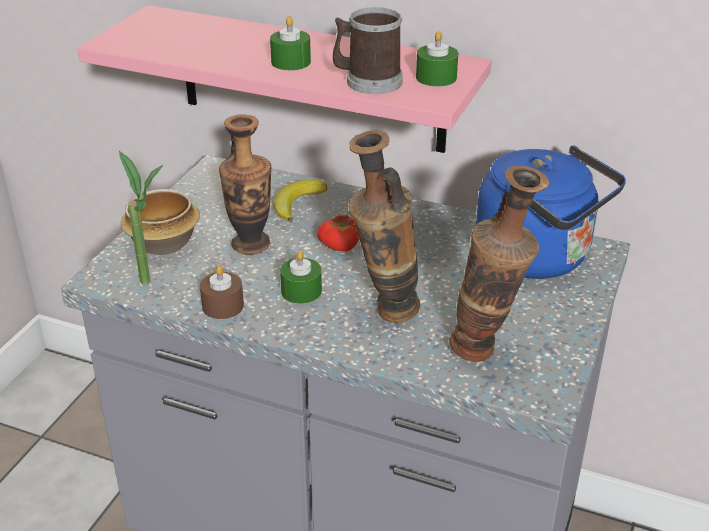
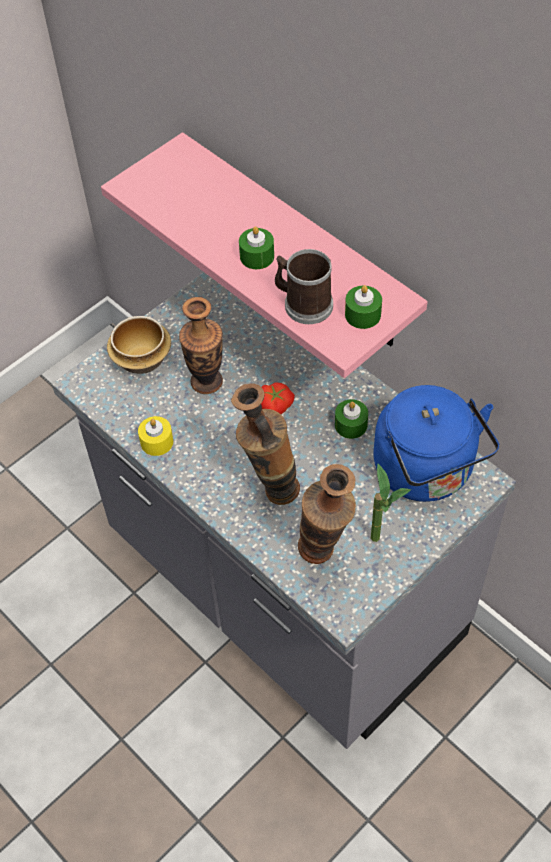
camera: 25 degrees right, 20 degrees up
potted plant [119,151,163,284] -> potted plant moved to [371,464,411,542]
brown candle [200,265,244,319] -> yellow candle [138,416,173,456]
banana [274,179,327,222] -> none
green candle [280,251,322,304] -> green candle moved to [335,399,368,439]

